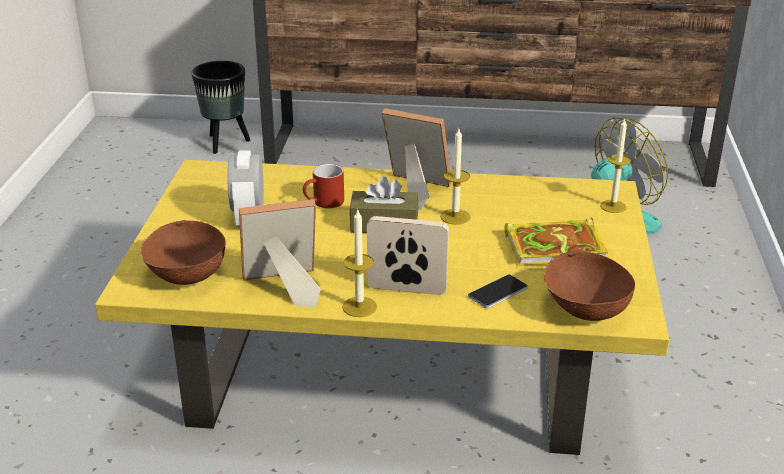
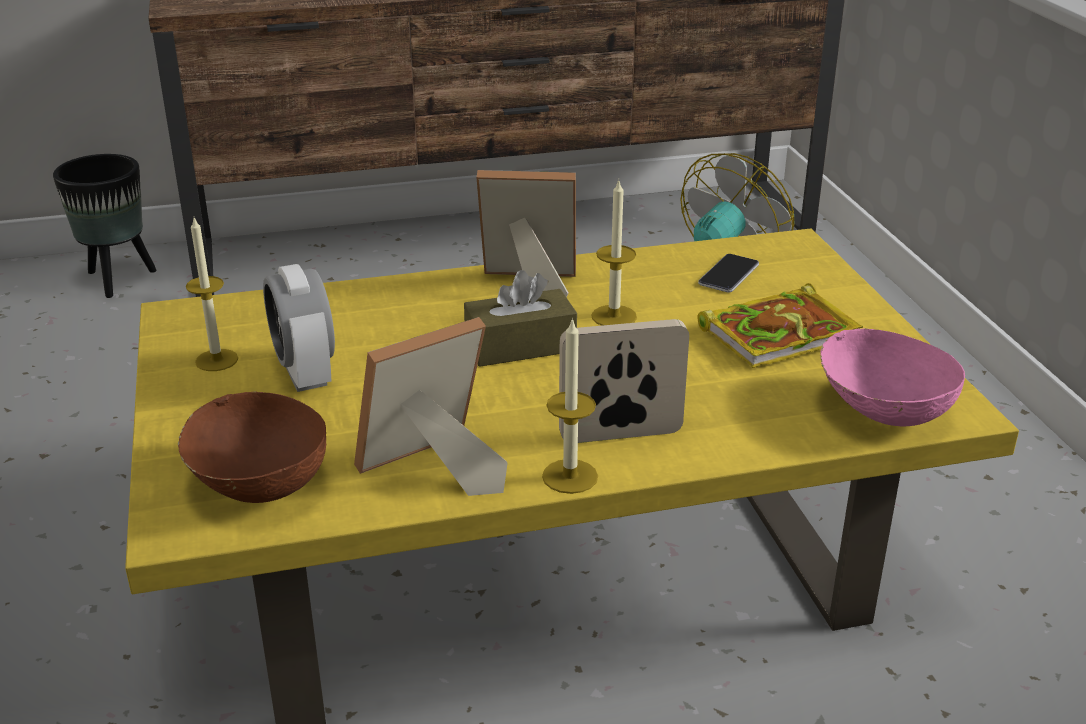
camera: 20 degrees left, 0 degrees up
red mug [303,164,344,208] -> none
phone [468,275,528,308] -> phone moved to [698,254,759,292]
brown bowl [544,251,635,321] -> pink bowl [820,328,965,426]
candle [600,119,631,213] -> candle moved to [186,218,238,371]

